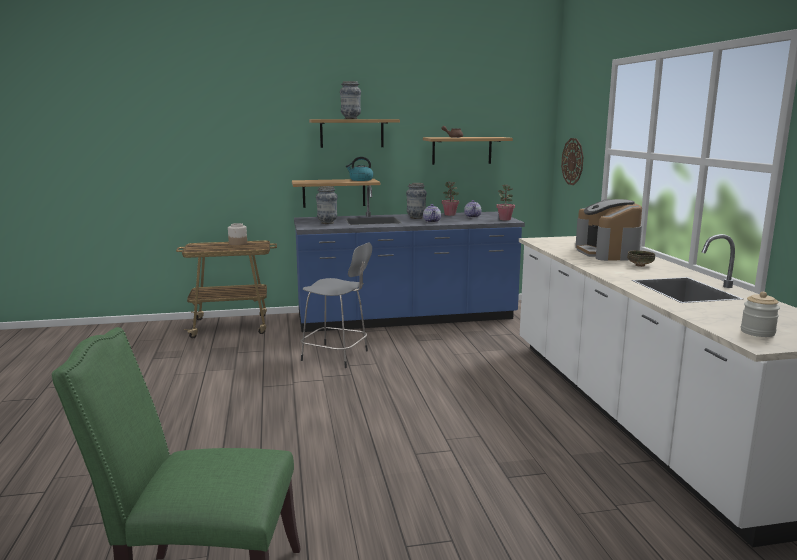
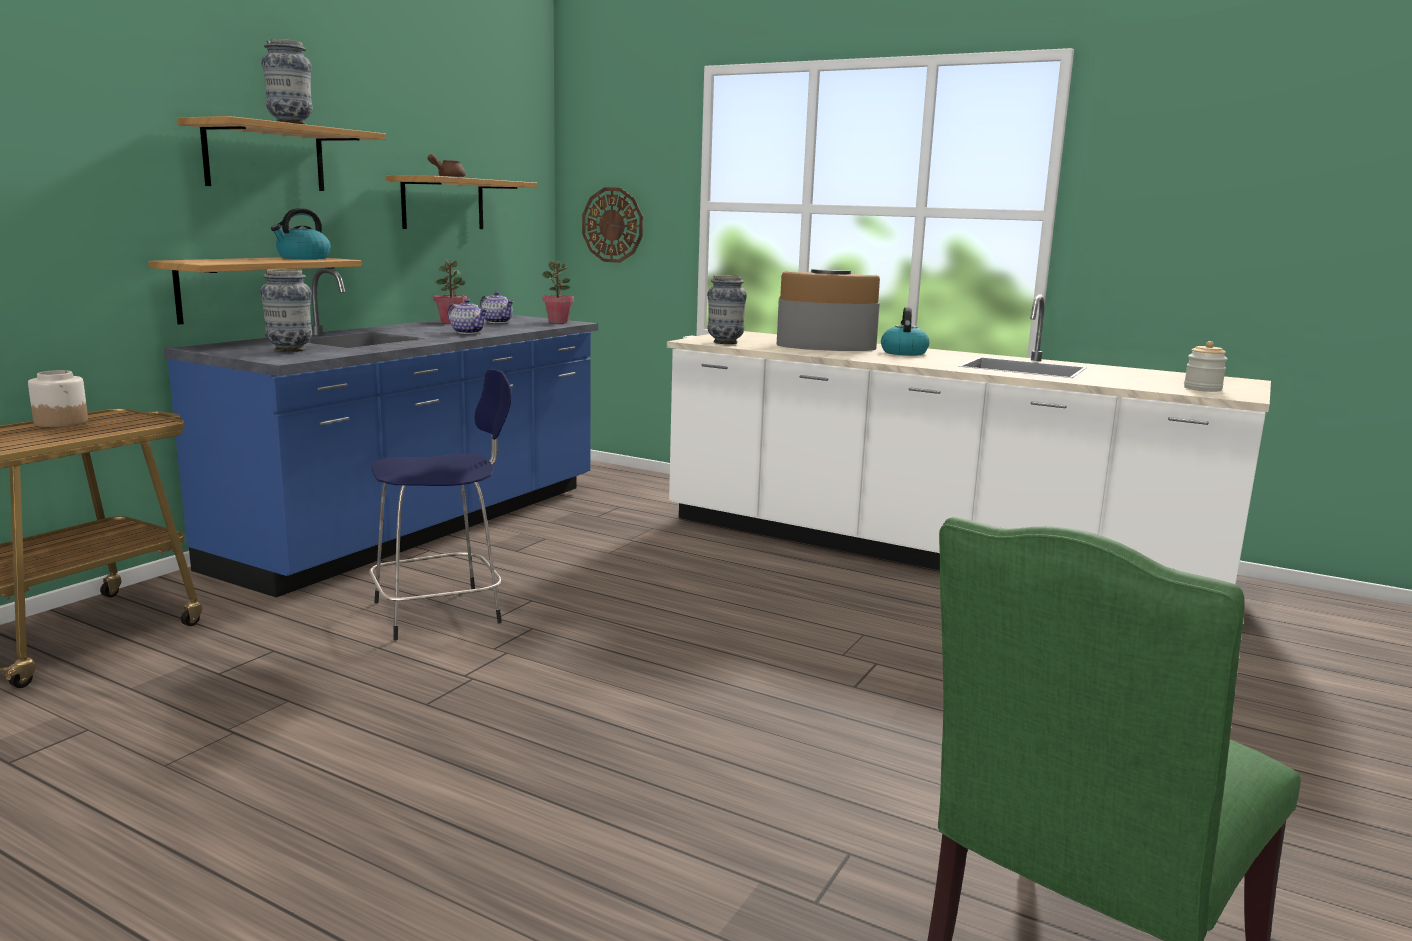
camera: 50 degrees left, 0 degrees up
grey stool [301,243,372,368] -> blue stool [369,369,512,640]
vase [406,183,427,219] -> vase moved to [707,275,747,344]
coffee machine [575,199,642,261] -> coffee machine turned 150 degrees clockwise [776,269,880,351]
bowl [627,250,655,267] -> kettle [881,307,930,356]

